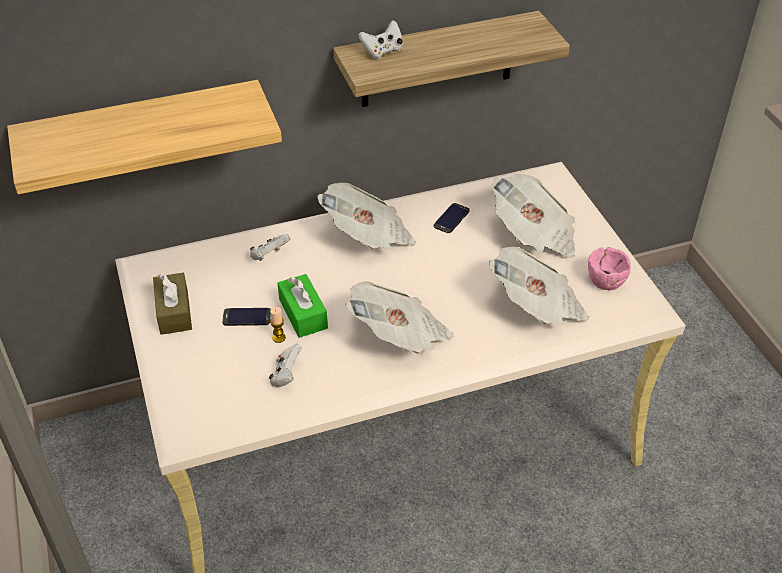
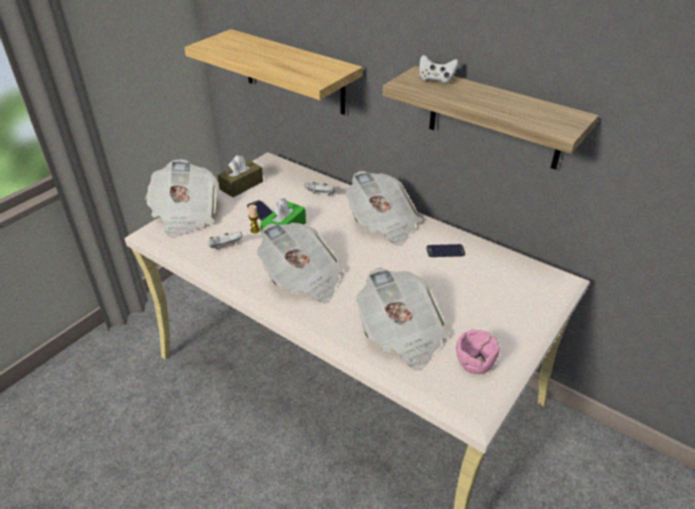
camera: 55 degrees right, 5 degrees down
newspaper [492,174,575,258] -> newspaper moved to [145,159,218,238]

